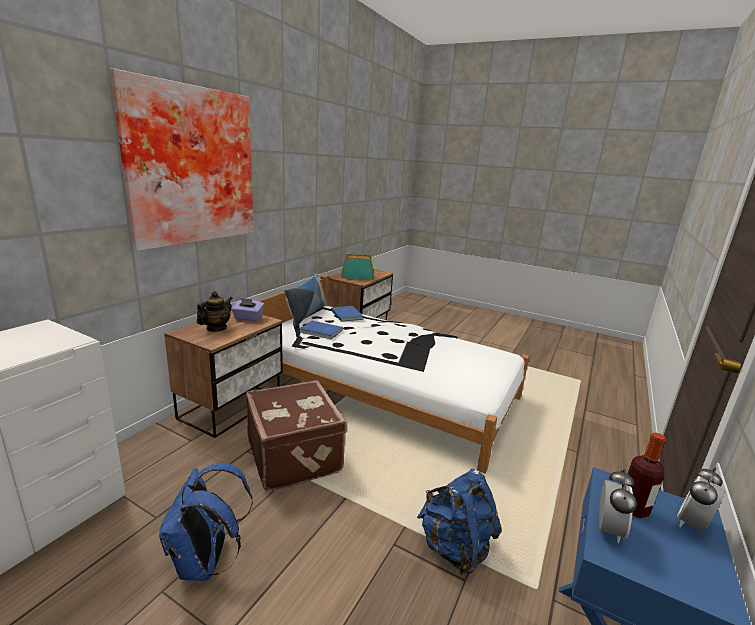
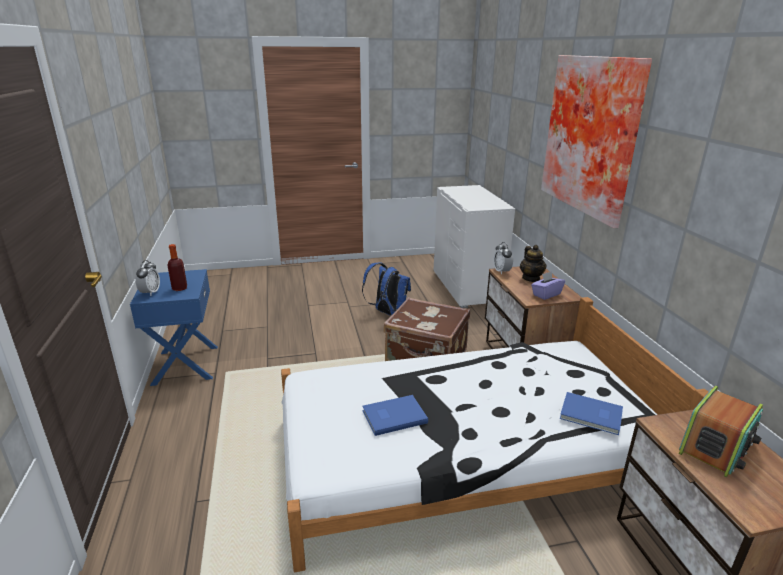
camera: 140 degrees right, 5 degrees up
pillow [284,273,327,326] -> none
blue book [300,321,343,339] -> blue book moved to [362,395,428,436]
blue backpack [417,469,502,575] -> none
alarm clock [599,469,637,543] -> alarm clock moved to [493,242,513,275]

